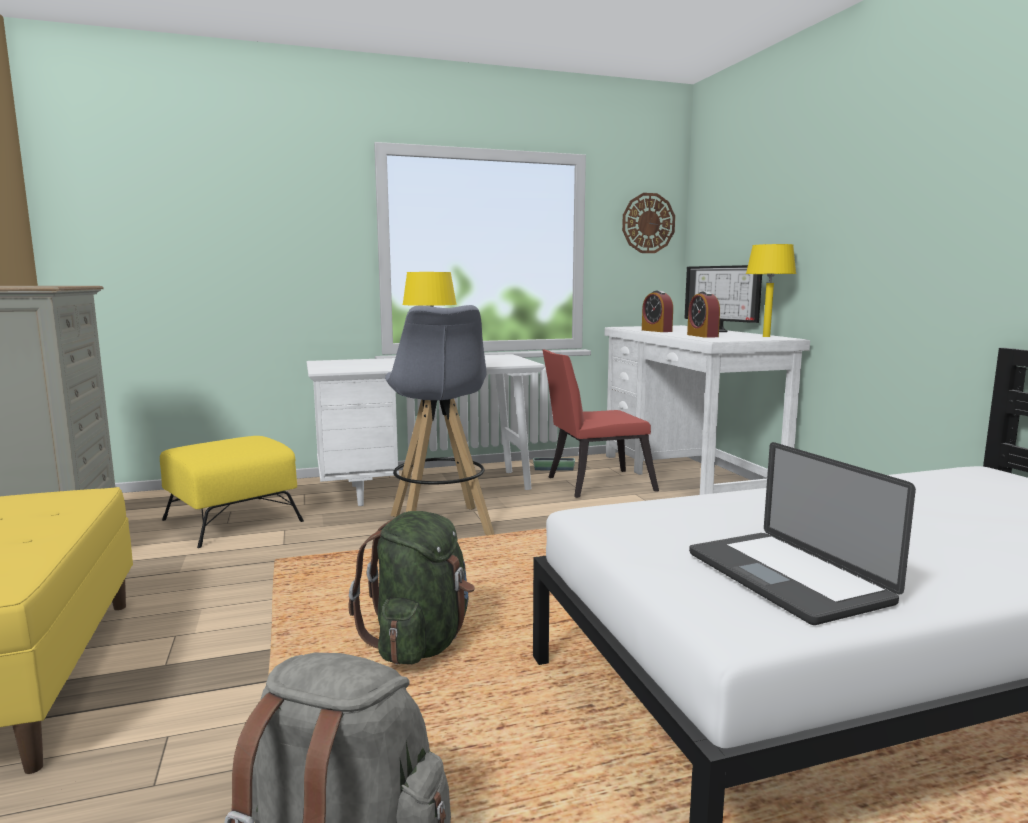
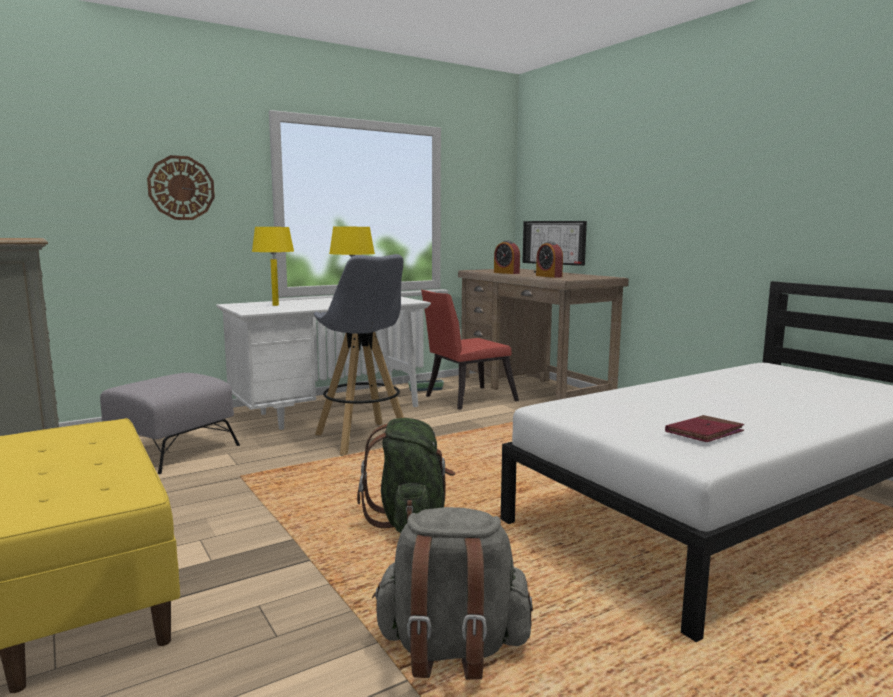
camera: 15 degrees left, 0 degrees up
yellow ottoman [160,436,304,548] -> grey ottoman [100,373,240,474]
white desk [605,325,810,495] -> brown desk [458,269,629,400]
wall clock [622,193,675,253] -> wall clock moved to [147,155,215,220]
laptop [689,442,916,625] -> red book [665,415,744,442]
yellow table lamp [746,244,796,337] -> yellow table lamp moved to [252,227,294,306]

